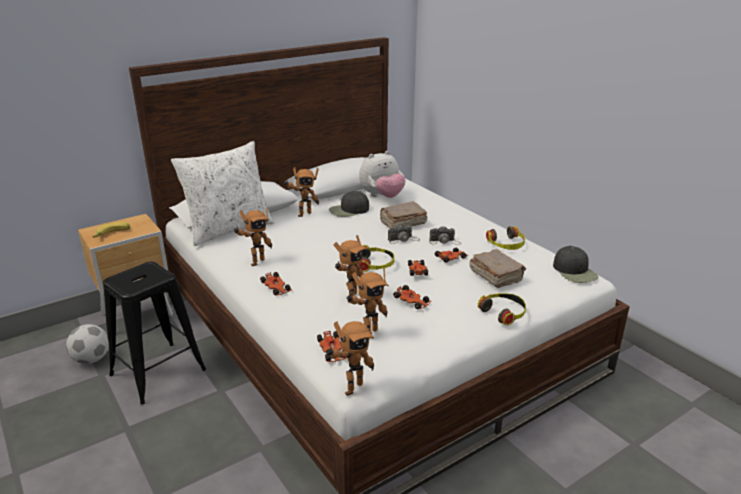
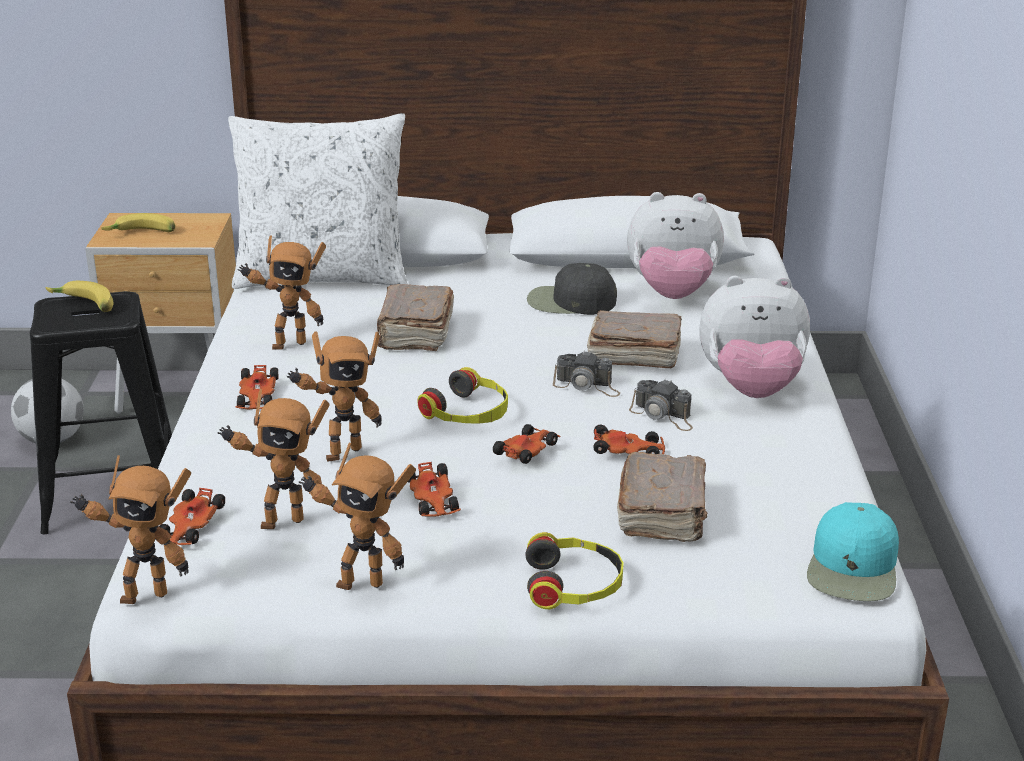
camera: 35 degrees right, 0 degrees up
toy robot [284,167,319,217] -> toy robot moved to [299,443,416,590]
headphones [486,226,525,250] -> none
black cap [553,246,598,283] -> turquoise cap [807,502,899,601]
none -> banana [45,281,114,312]
none -> brown book [377,284,454,351]
none -> plush toy [699,276,810,398]

